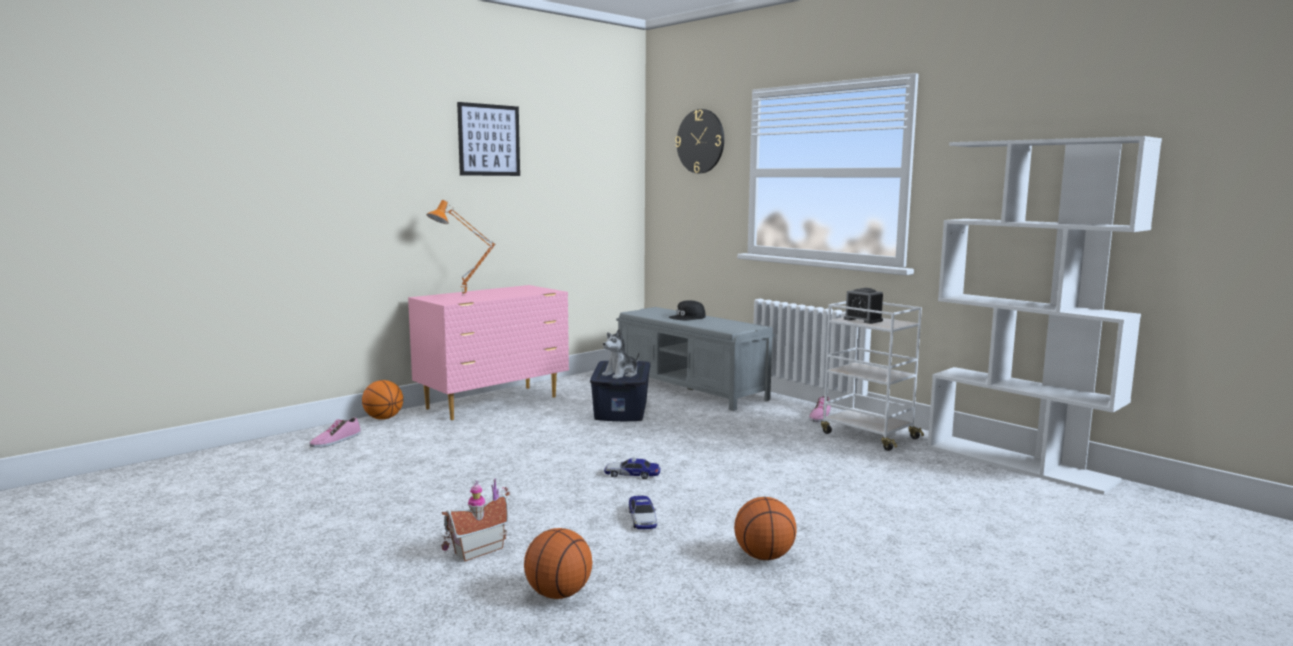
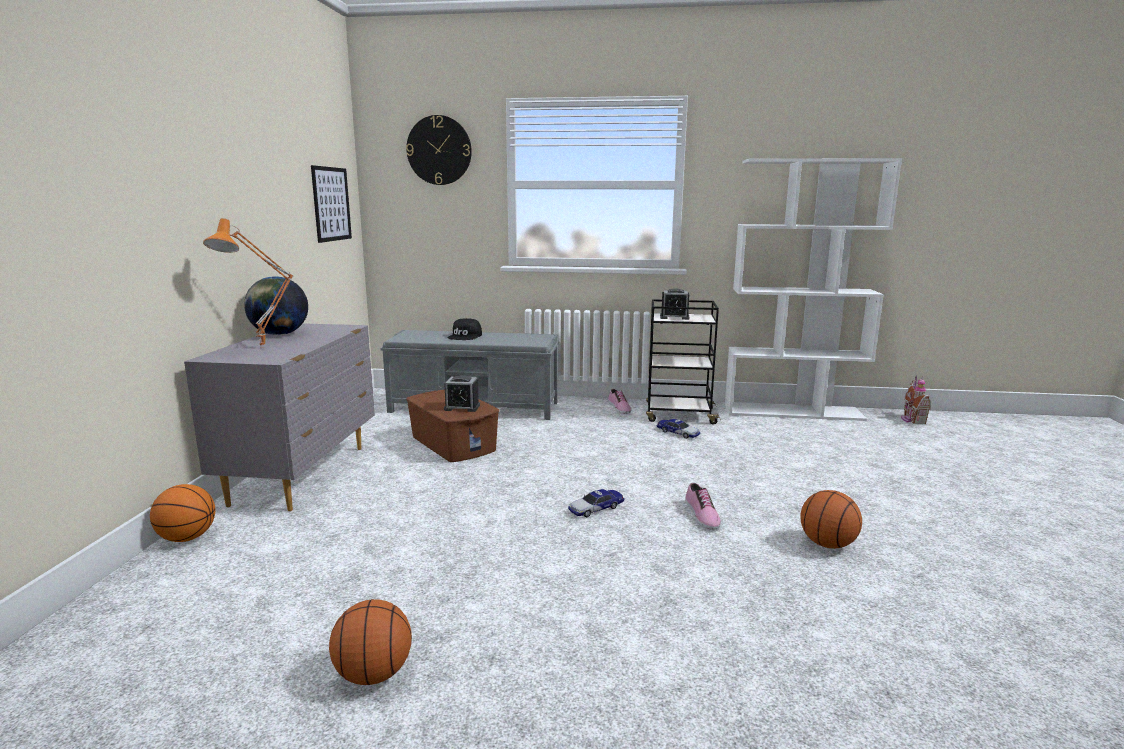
camera: 40 degrees left, 5 degrees up
shoe [309,417,361,448] -> shoe moved to [685,483,721,530]
pink dresser [408,285,569,420] -> grey dresser [184,323,375,511]
toy house [441,478,510,561] -> toy house moved to [901,375,932,424]
picture [457,102,520,176] -> picture moved to [311,165,352,243]
basketball [524,528,592,599] -> basketball moved to [329,599,412,685]
blue storage box [590,361,651,421] -> brown storage box [406,390,499,462]
plush toy [602,328,639,379] -> alarm clock [444,375,480,412]
toy car [629,496,657,529] -> toy car moved to [657,419,700,438]
white cart [821,301,924,451] -> black cart [646,299,721,425]
none -> globe [244,276,308,335]

